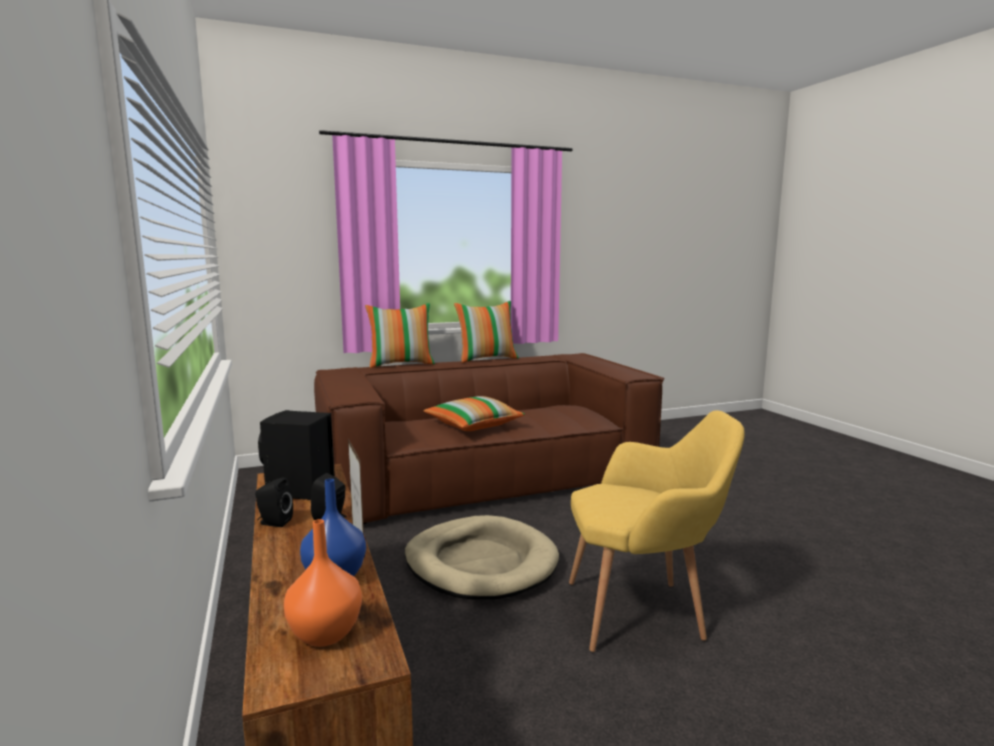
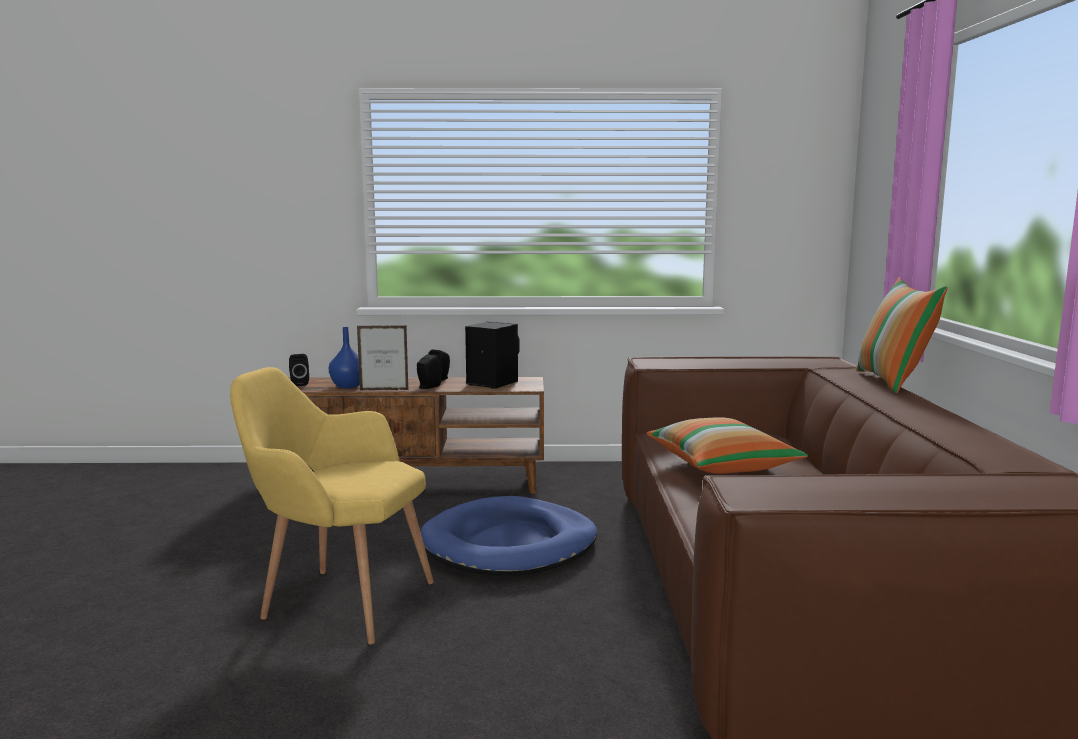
camera: 110 degrees right, 0 degrees up
orange vase [284,519,362,647] -> black speaker [289,354,309,386]
beige dog bed [405,515,559,600] -> blue dog bed [421,496,597,576]
pillow [454,301,519,363] -> none
yellow armchair [569,410,745,652] -> yellow armchair turned 90 degrees clockwise [230,367,434,645]

